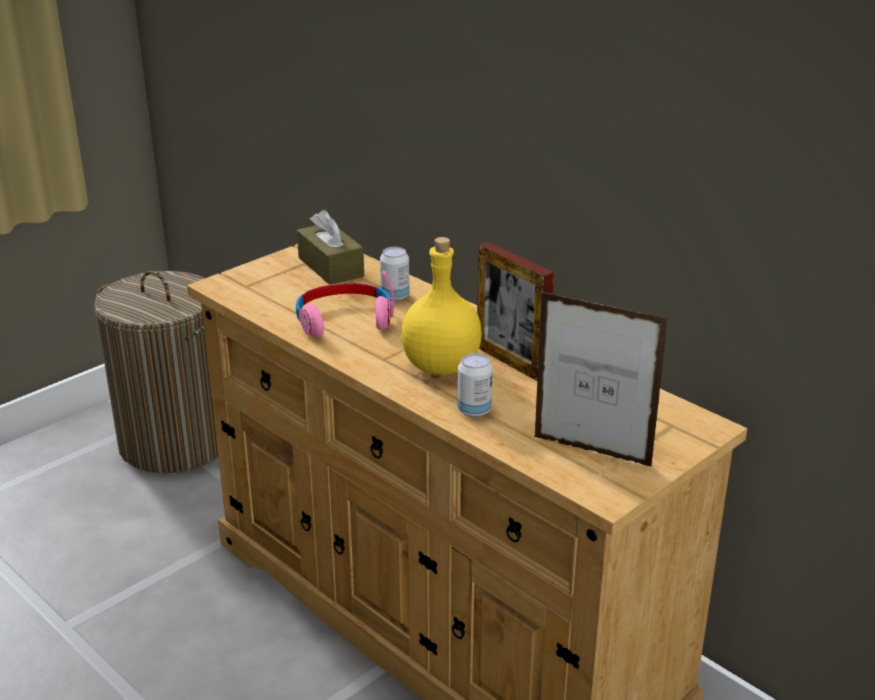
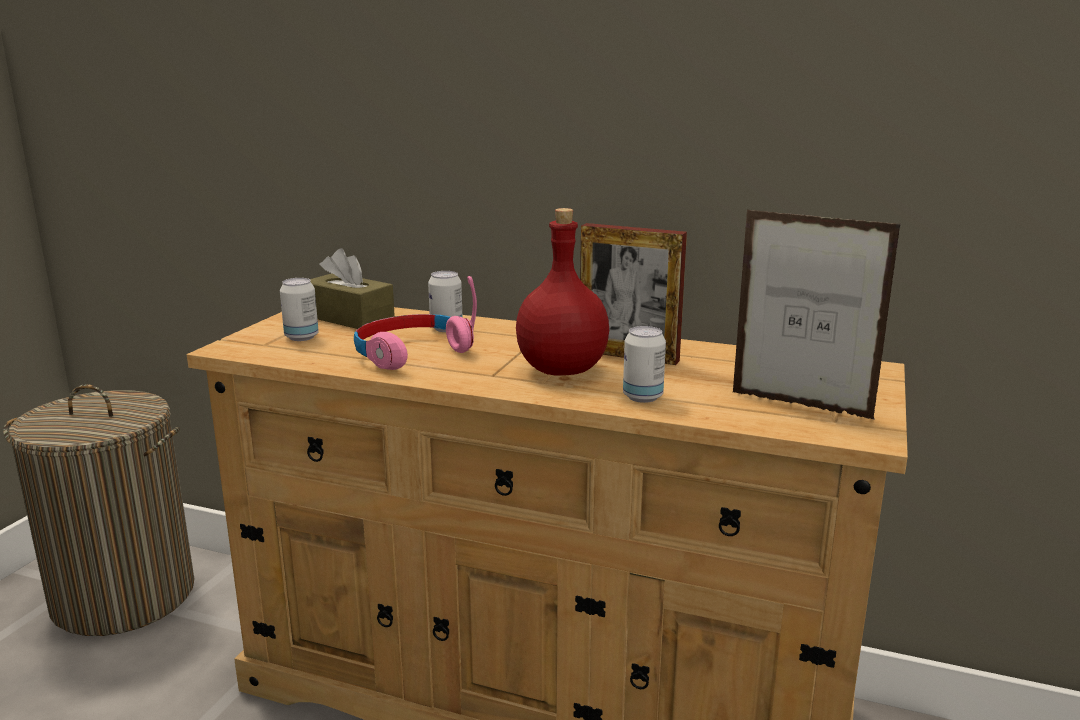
camera: 25 degrees left, 10 degrees down
yellow bottle [401,237,482,375] -> red bottle [516,208,609,376]
picture frame [534,292,668,467] -> picture frame turned 150 degrees counterclockwise [733,210,901,420]
none -> can [280,278,319,341]

